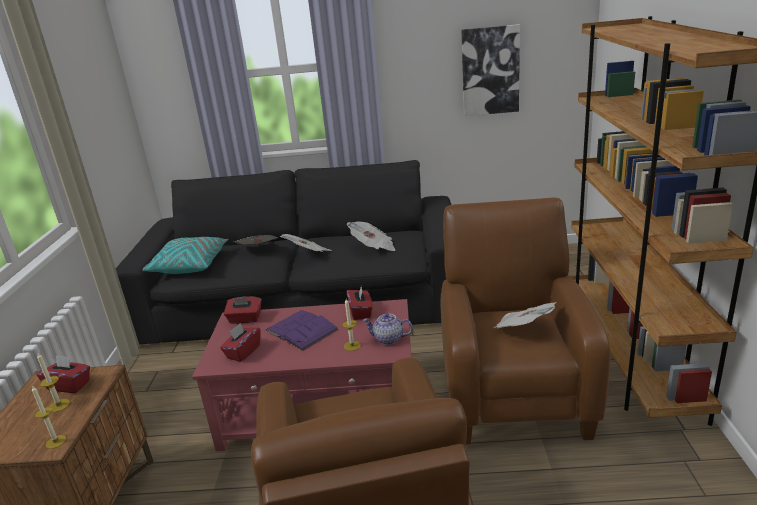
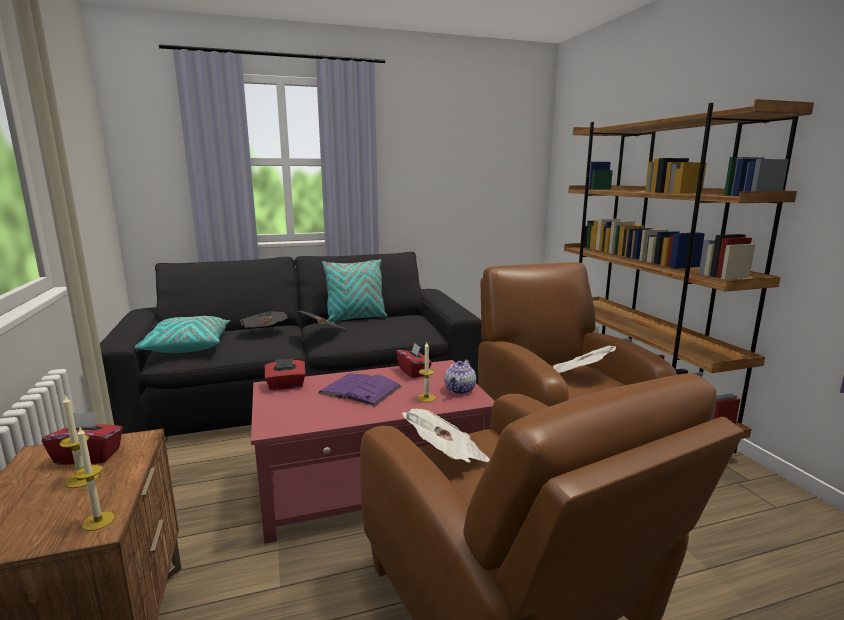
camera: 20 degrees left, 10 degrees down
red tissue box [220,323,260,362] -> none
newspaper [347,222,395,251] -> newspaper moved to [402,409,490,463]
teapot [362,313,413,345] -> teapot turned 60 degrees counterclockwise [444,360,476,394]
picture [461,24,520,116] -> none
none -> turquoise pillow [322,259,387,322]

